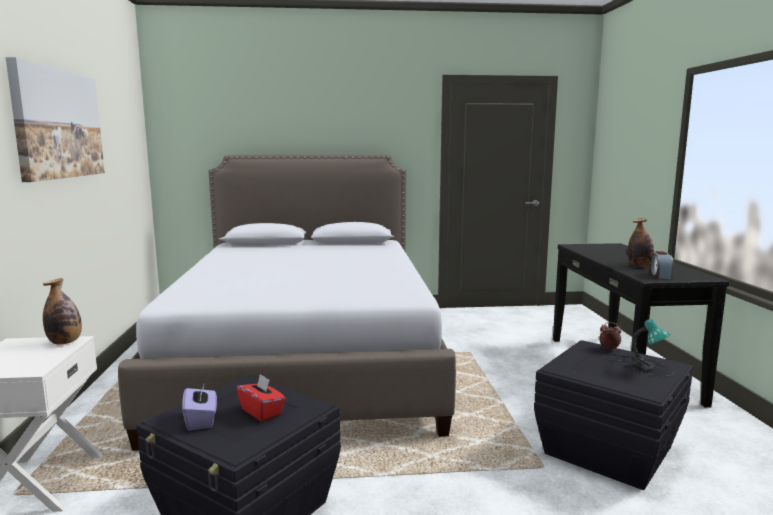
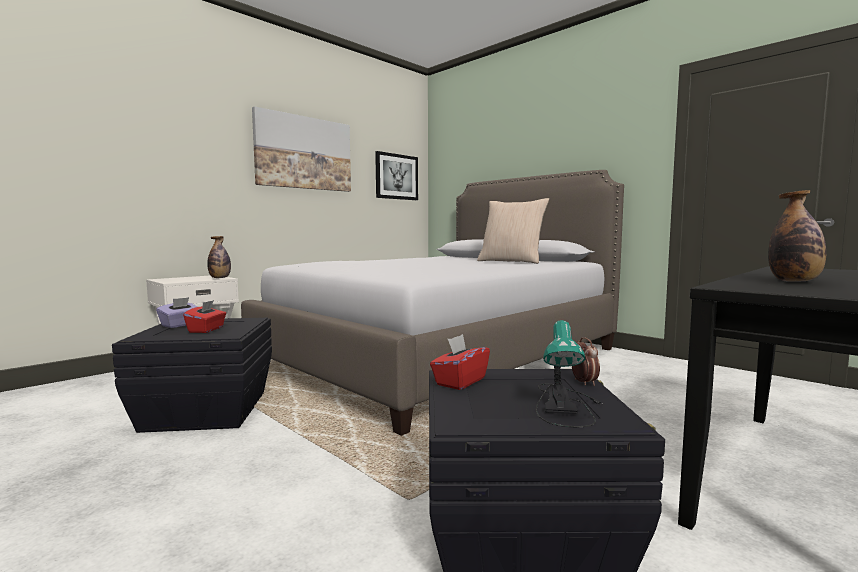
camera: 50 degrees right, 5 degrees down
alarm clock [650,251,674,279] -> none
none -> picture [375,151,418,200]
none -> red tissue box [430,334,490,390]
none -> beige pillow [477,198,549,264]

